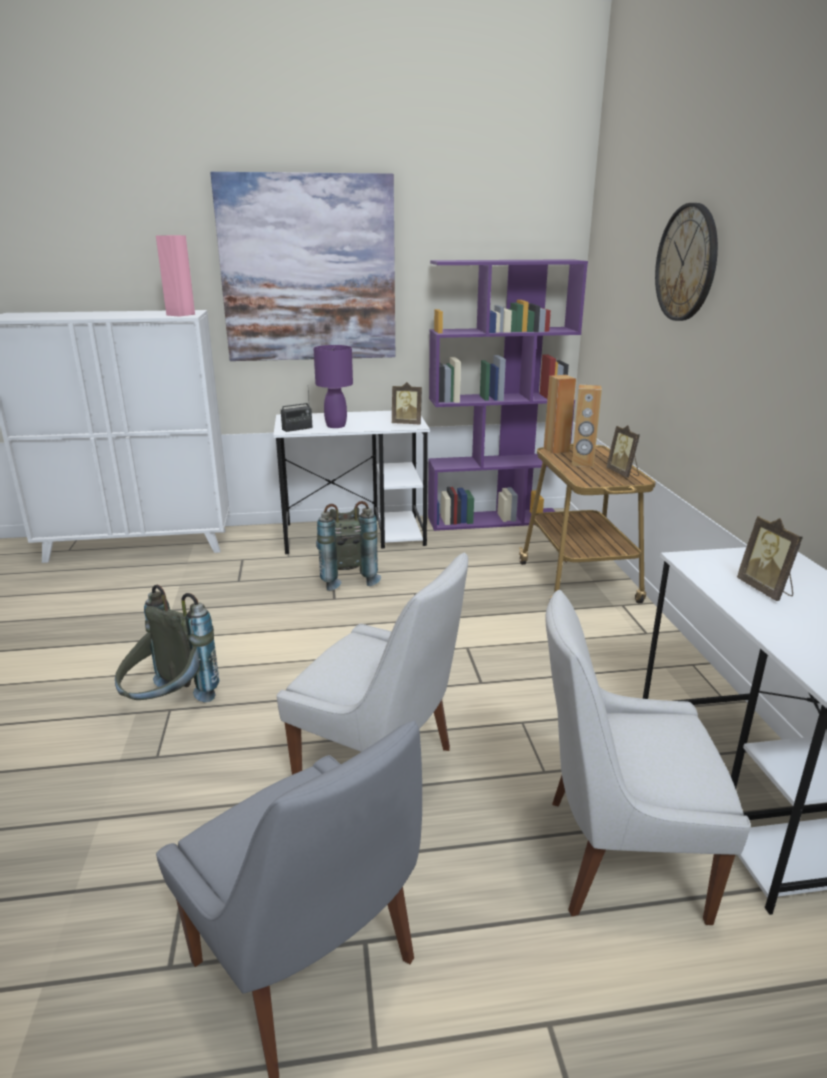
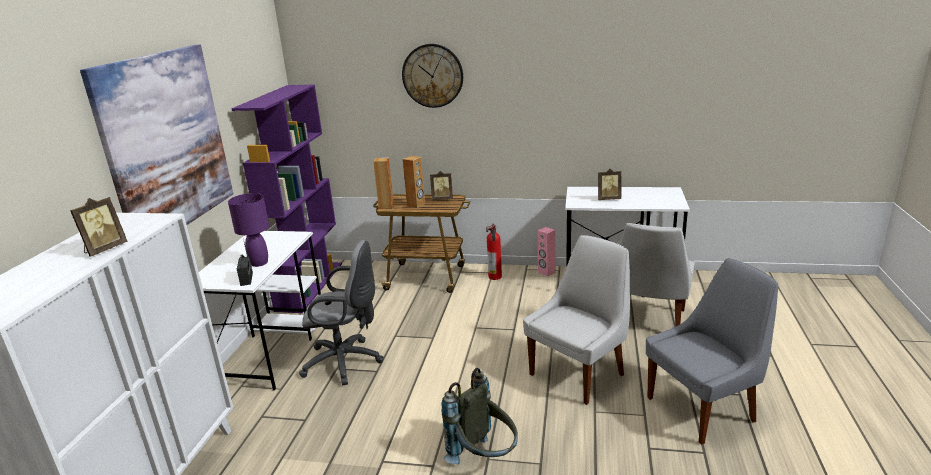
camera: 70 degrees left, 0 degrees up
pink speaker [156,235,195,317] -> pink speaker moved to [538,227,555,277]
grey backpack [316,501,381,591] -> grey office chair [299,240,384,385]
picture frame [392,382,422,424] -> picture frame moved to [70,197,127,257]
none -> fire extinguisher [486,224,502,280]

